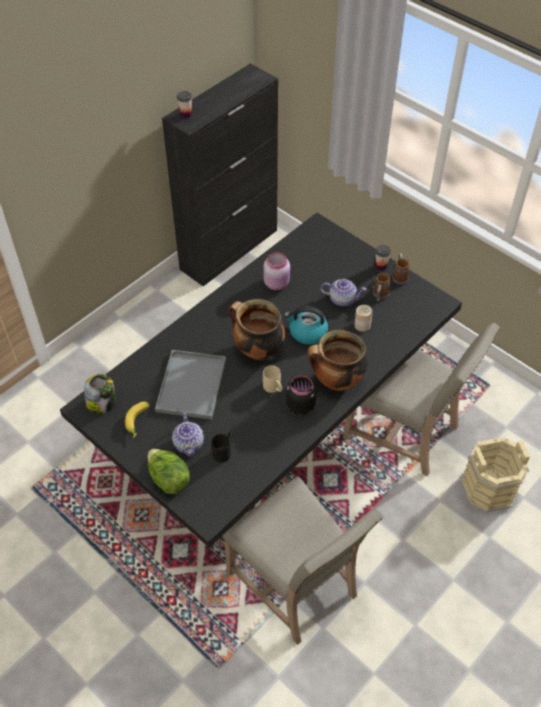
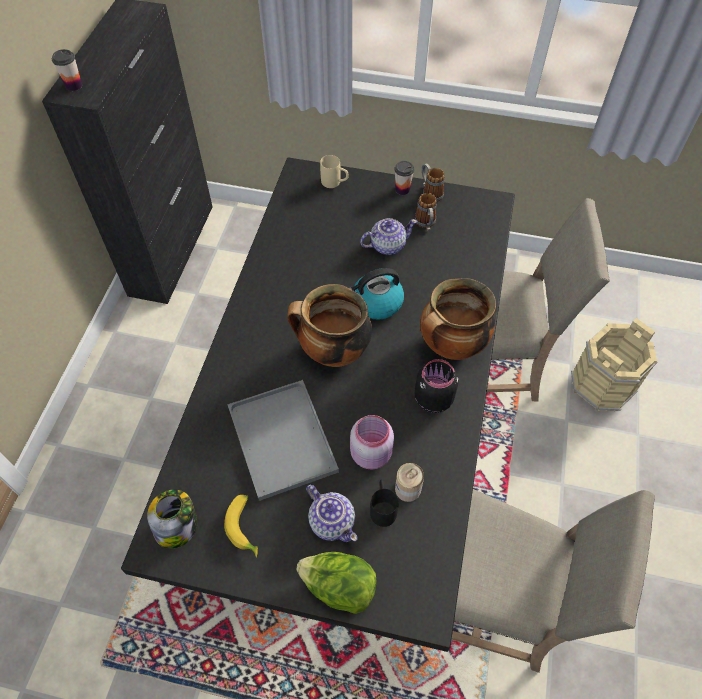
camera: 30 degrees left, 5 degrees up
pink jar [263,252,290,290] -> pink jar moved to [350,415,394,470]
beige mug [263,365,282,393] -> beige mug moved to [320,155,349,188]
can [354,305,373,332] -> can moved to [395,463,424,502]

